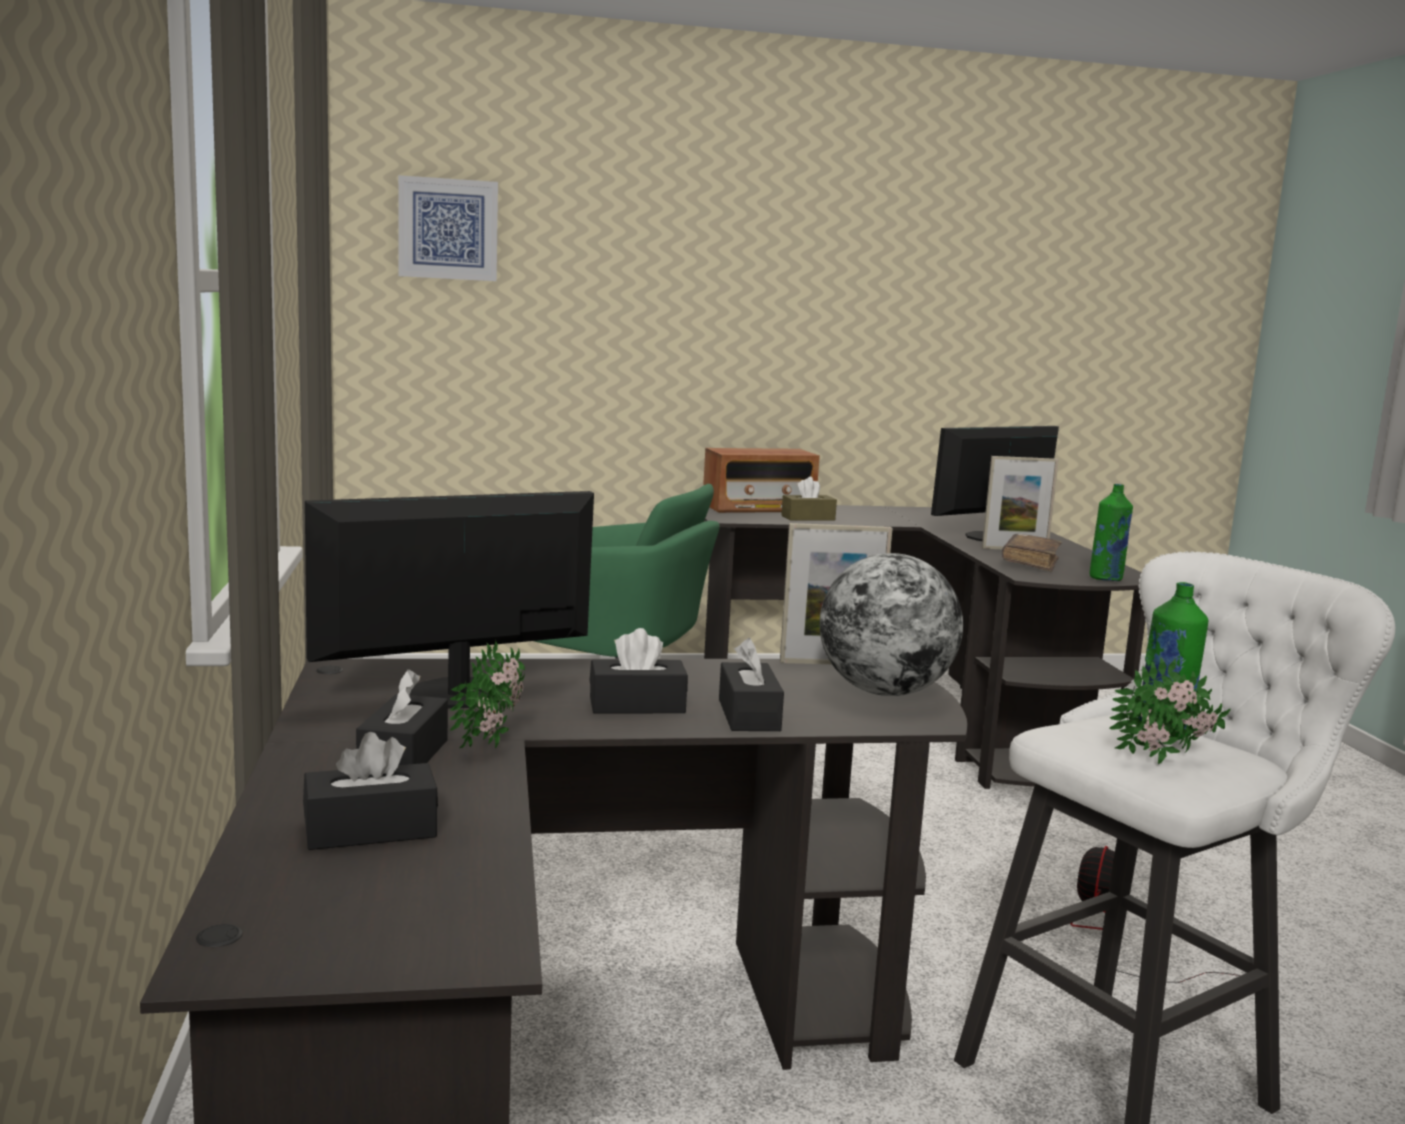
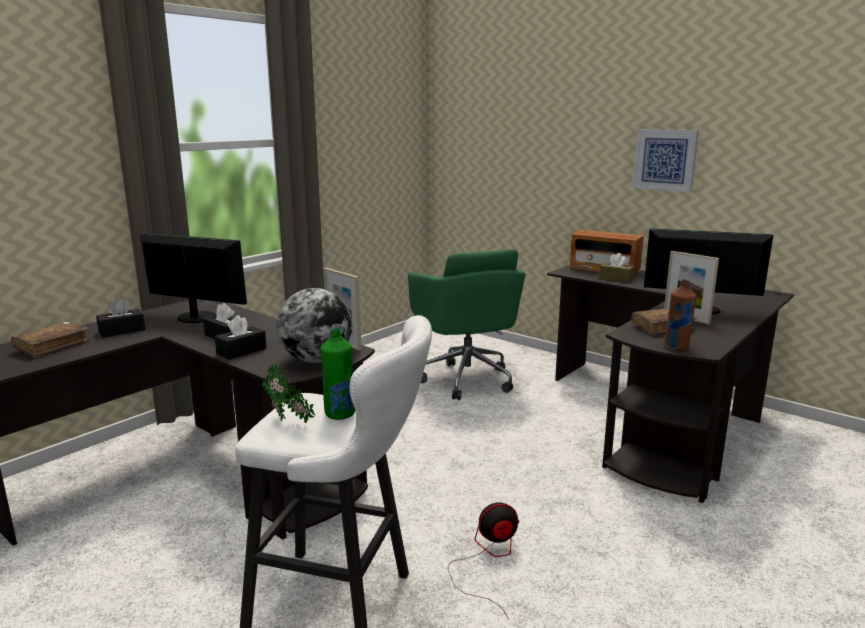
camera: 50 degrees right, 5 degrees up
black tissue box [303,732,438,850] -> brown book [11,321,90,358]
picture [398,175,498,281] -> picture moved to [633,129,699,193]
potted plant [450,641,525,748] -> none
green bottle [1089,484,1133,581] -> brown bottle [664,279,696,351]

